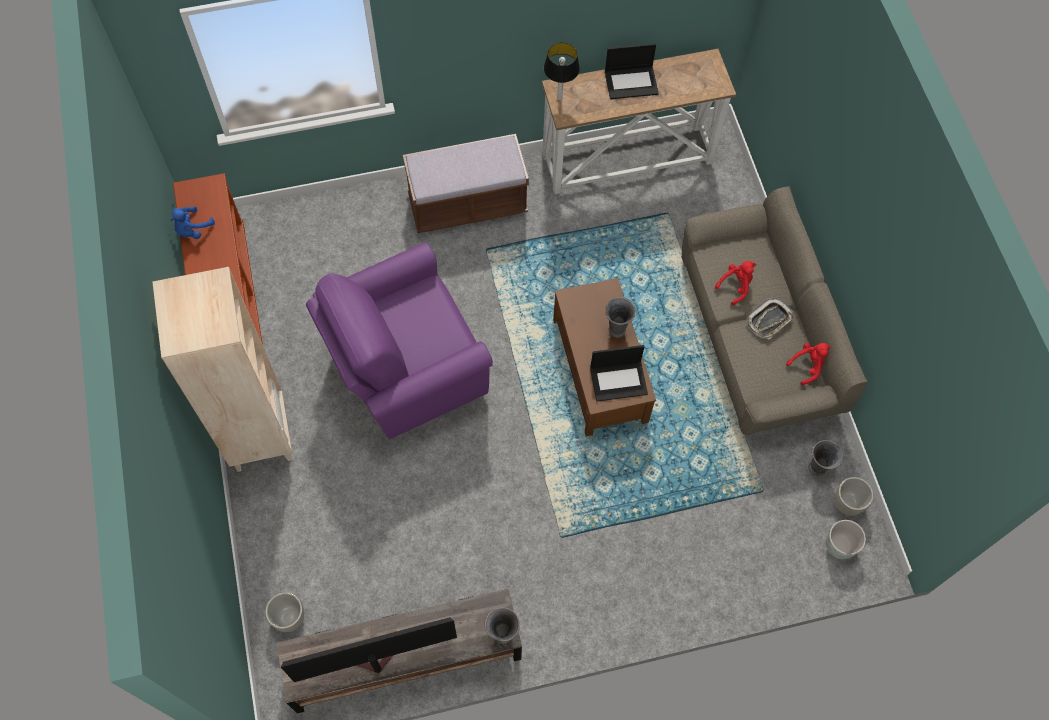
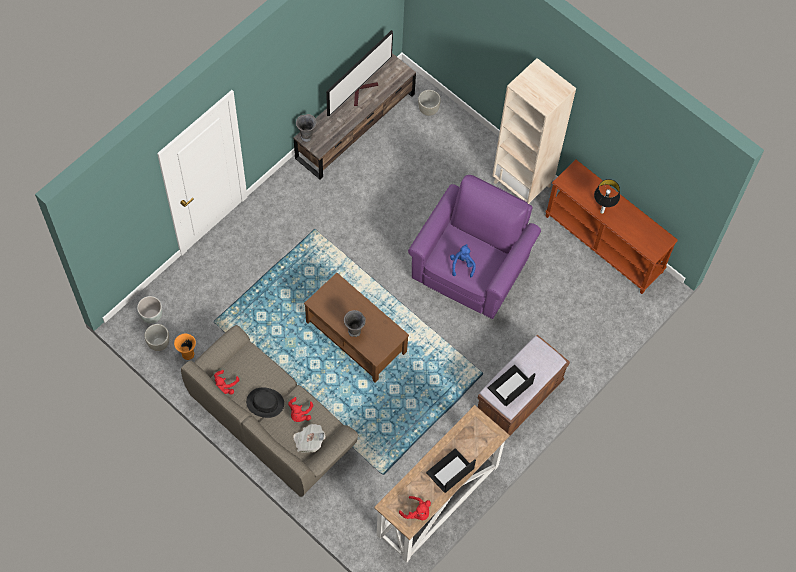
camera: 145 degrees right, 0 degrees up
blue plush toy [170,206,215,239] -> blue plush toy moved to [450,244,476,277]
table lamp [544,42,580,101] -> table lamp moved to [594,179,620,214]
laptop [590,345,648,402] -> laptop moved to [488,365,535,406]
tray [746,298,794,339] -> black hat [246,387,284,418]
grey vase [808,440,843,476] -> orange vase [174,334,196,360]
none -> newspaper [293,424,325,453]
none -> red plush toy [399,496,431,520]

